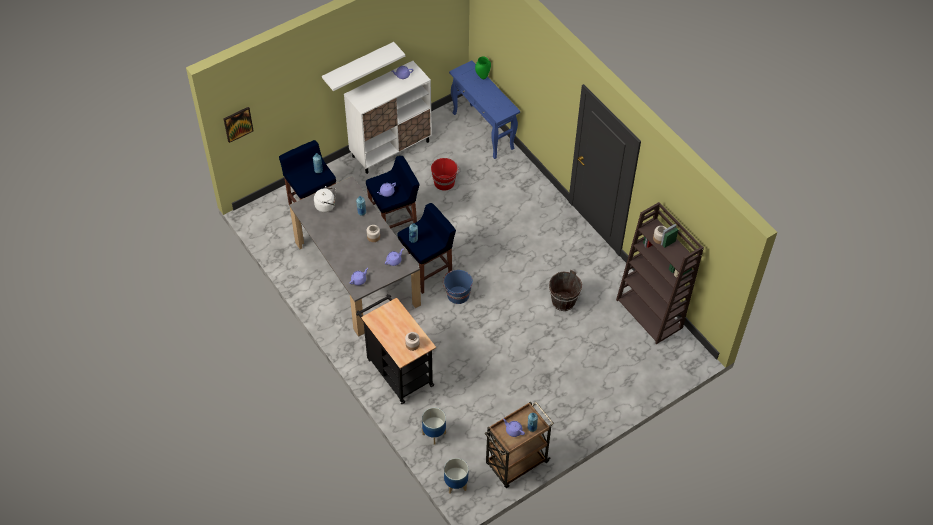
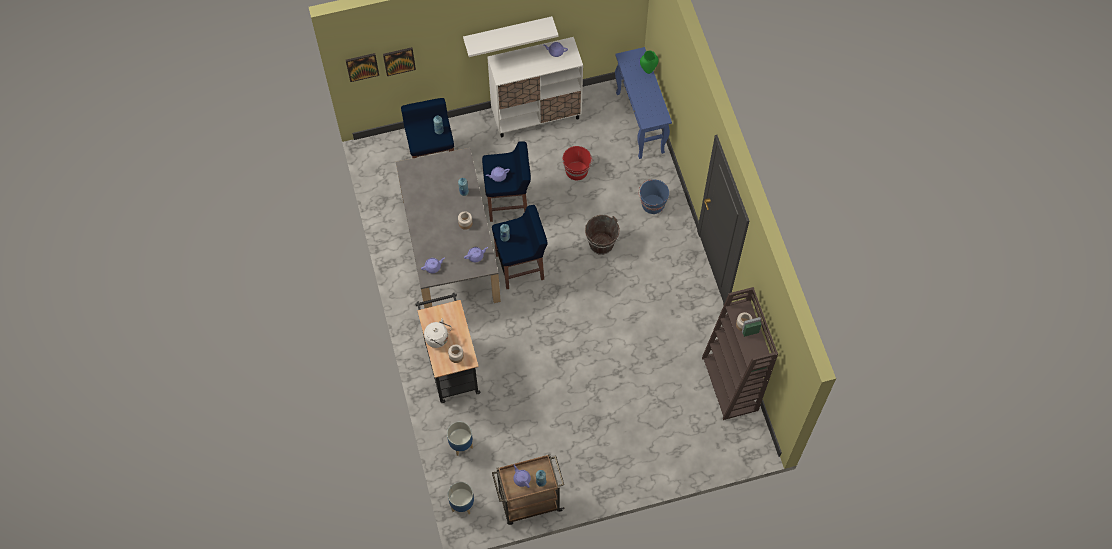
camera: 20 degrees right, 10 degrees up
white kettle [314,186,336,212] -> white kettle moved to [424,318,452,348]
blue bucket [443,270,473,304] -> blue bucket moved to [638,179,669,214]
brown bucket [549,270,582,311] -> brown bucket moved to [585,215,620,255]
none -> picture [383,47,416,76]

